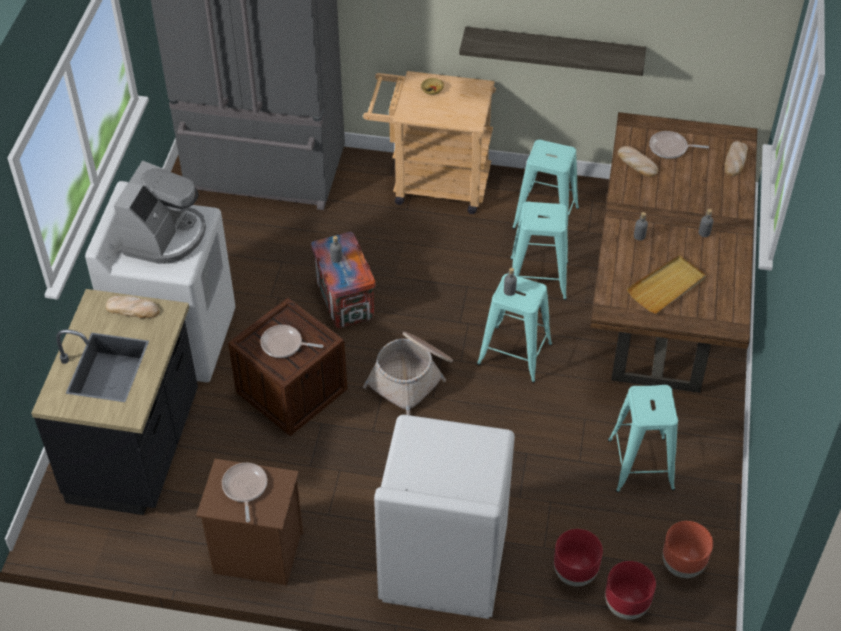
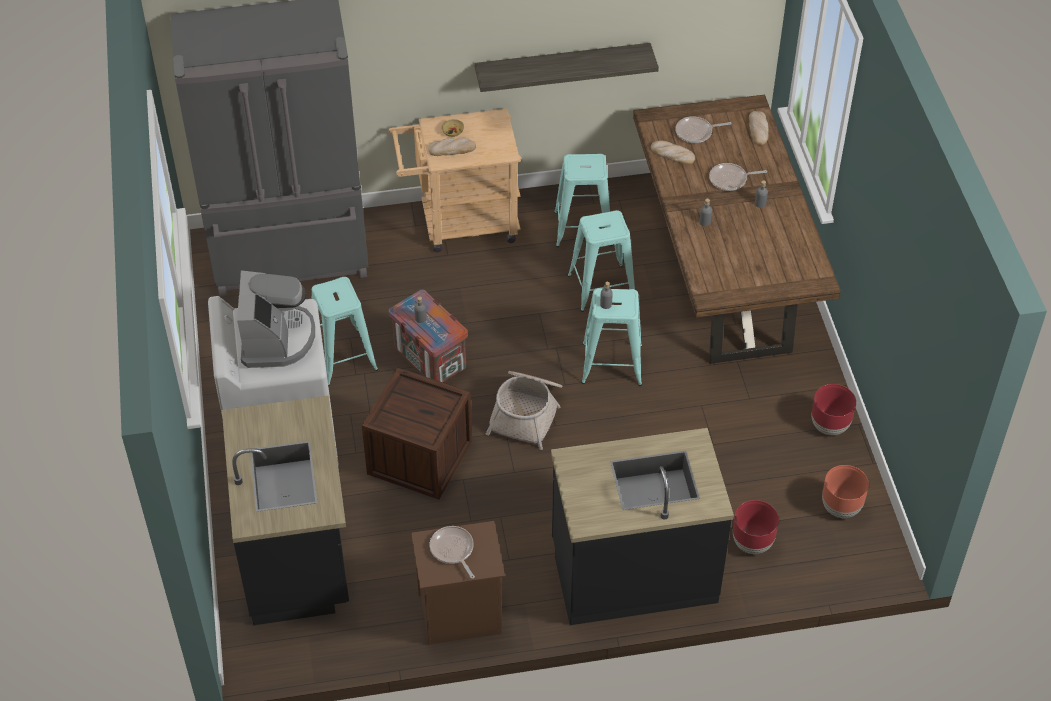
camera: 20 degrees left, 0 degrees up
bread [106,296,160,318] -> bread moved to [428,137,476,156]
frying pan [260,325,323,358] -> frying pan moved to [709,163,767,191]
white washing machine [374,415,515,619] -> black counter [551,428,734,625]
red planter [605,561,656,619] -> red planter moved to [811,384,856,435]
turquoise stool [608,385,678,493] -> turquoise stool moved to [312,277,378,386]
beige tray [627,255,706,313] -> none

